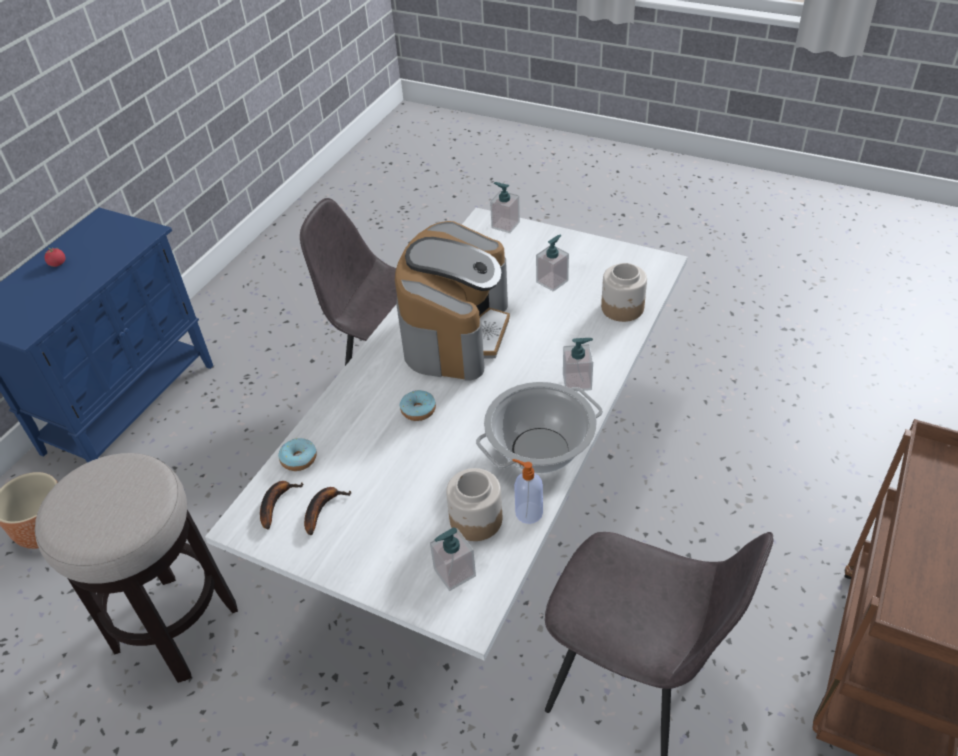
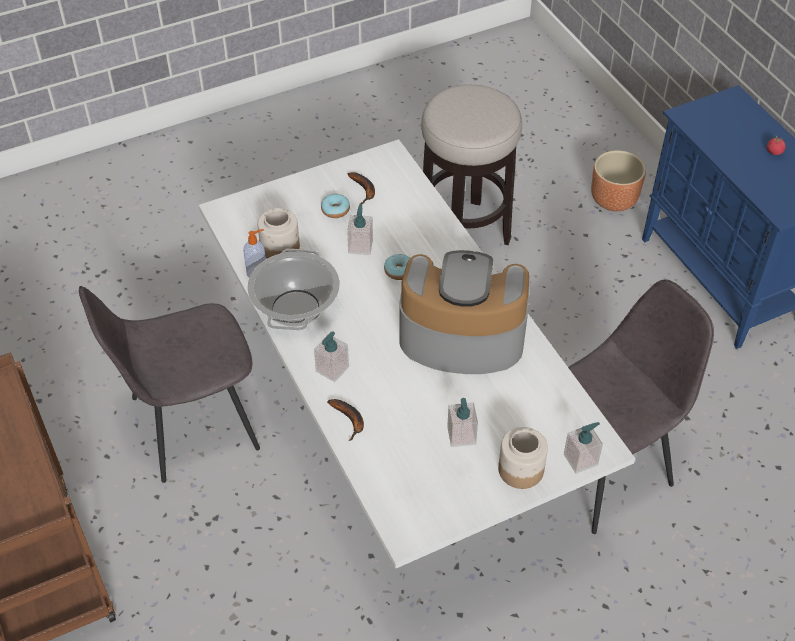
camera: 125 degrees right, 5 degrees up
banana [260,481,304,529] -> banana moved to [327,399,364,441]
donut [278,438,317,471] -> donut moved to [321,194,350,218]
coffee machine [395,221,510,381] -> coffee machine turned 135 degrees clockwise [399,250,530,374]
soap dispenser [430,527,476,591] -> soap dispenser moved to [347,204,373,255]
jar [601,263,647,322] -> jar moved to [498,427,548,489]

